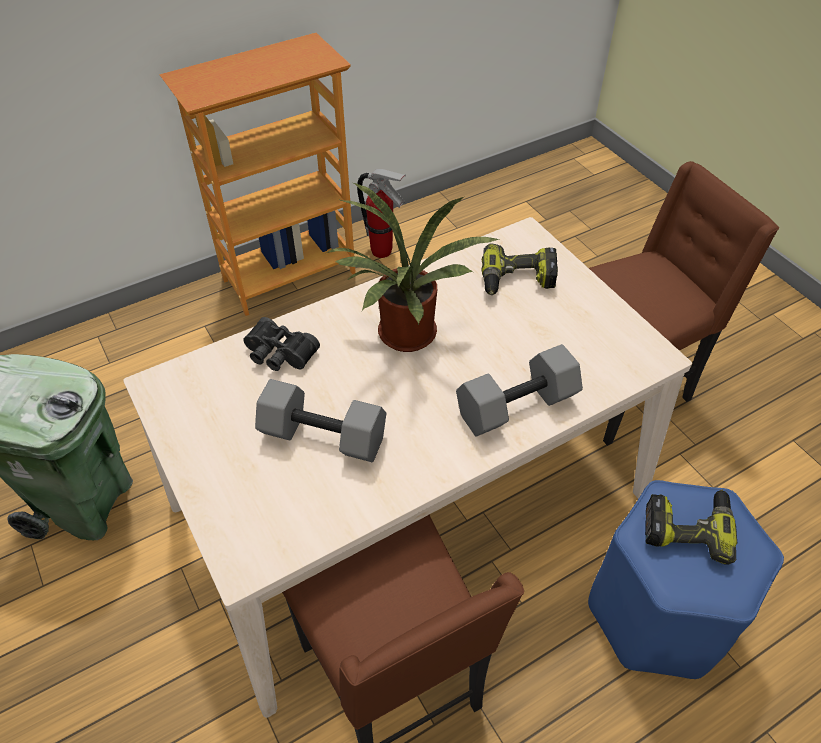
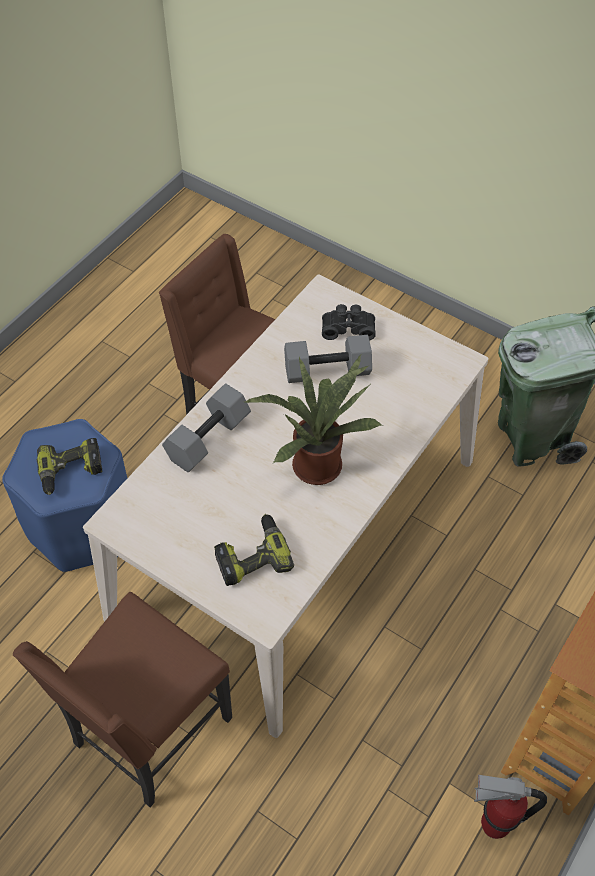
camera: 155 degrees right, 5 degrees up
black binoculars [243,317,320,371] -> black binoculars moved to [322,304,376,340]

